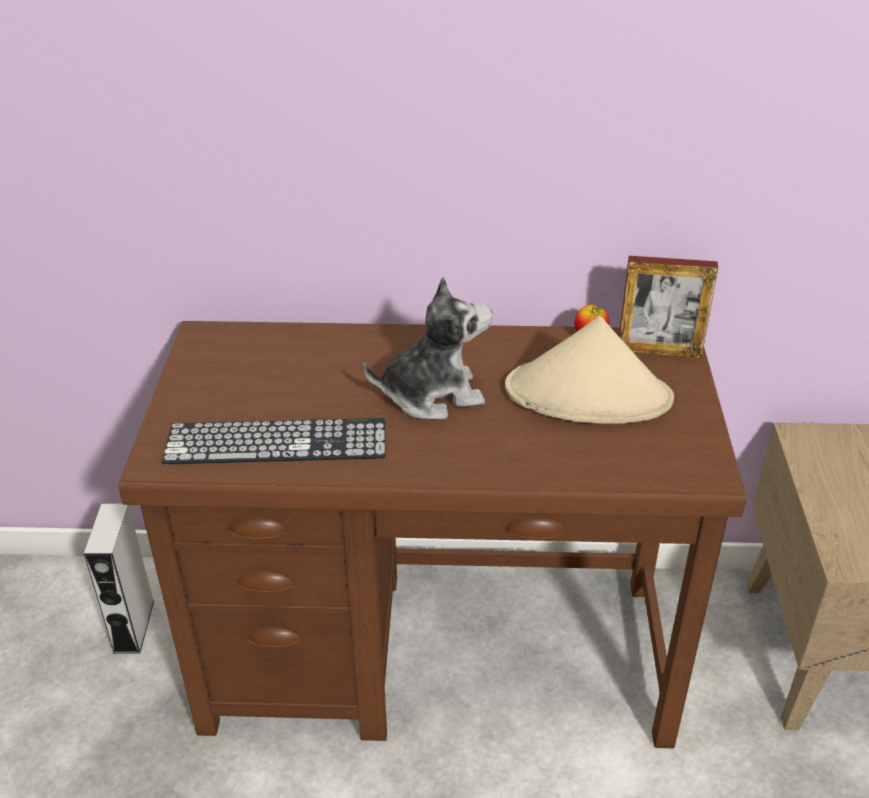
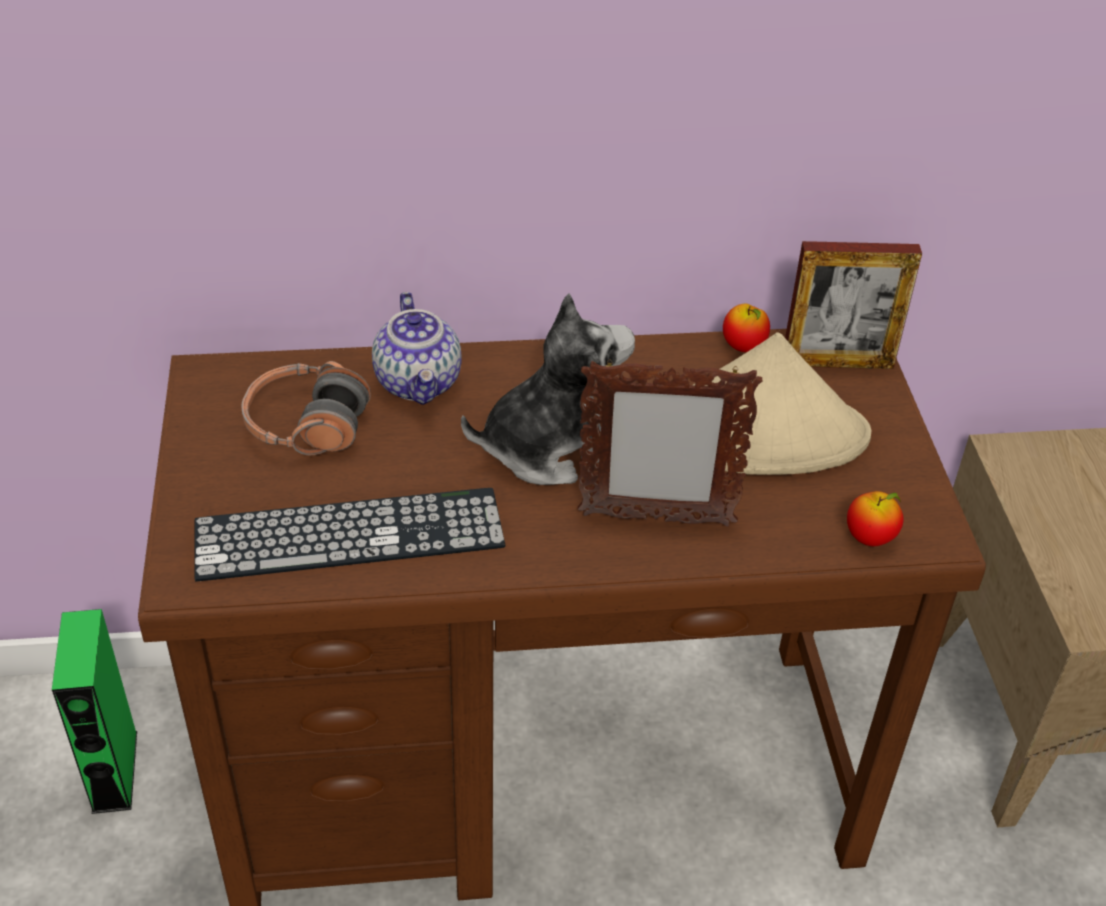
camera: 10 degrees left, 5 degrees up
grey speaker [84,503,154,654] -> green speaker [52,609,137,814]
none -> headphones [242,361,371,455]
none -> teapot [372,292,462,405]
none -> picture frame [578,359,762,527]
none -> apple [847,491,903,546]

